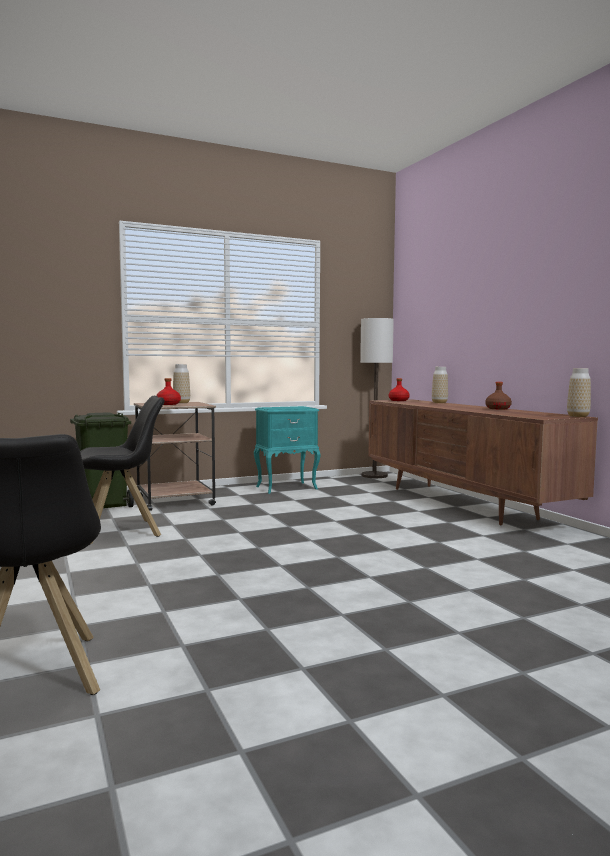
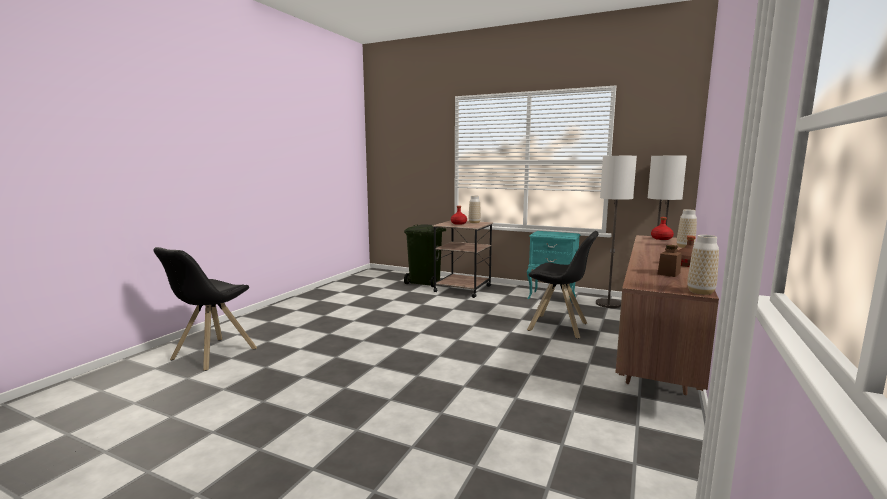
camera: 50 degrees right, 5 degrees up
black chair [80,396,165,545] -> black chair moved to [527,231,598,339]
none -> floor lamp [596,156,637,308]
none -> brown jar [657,245,682,277]

